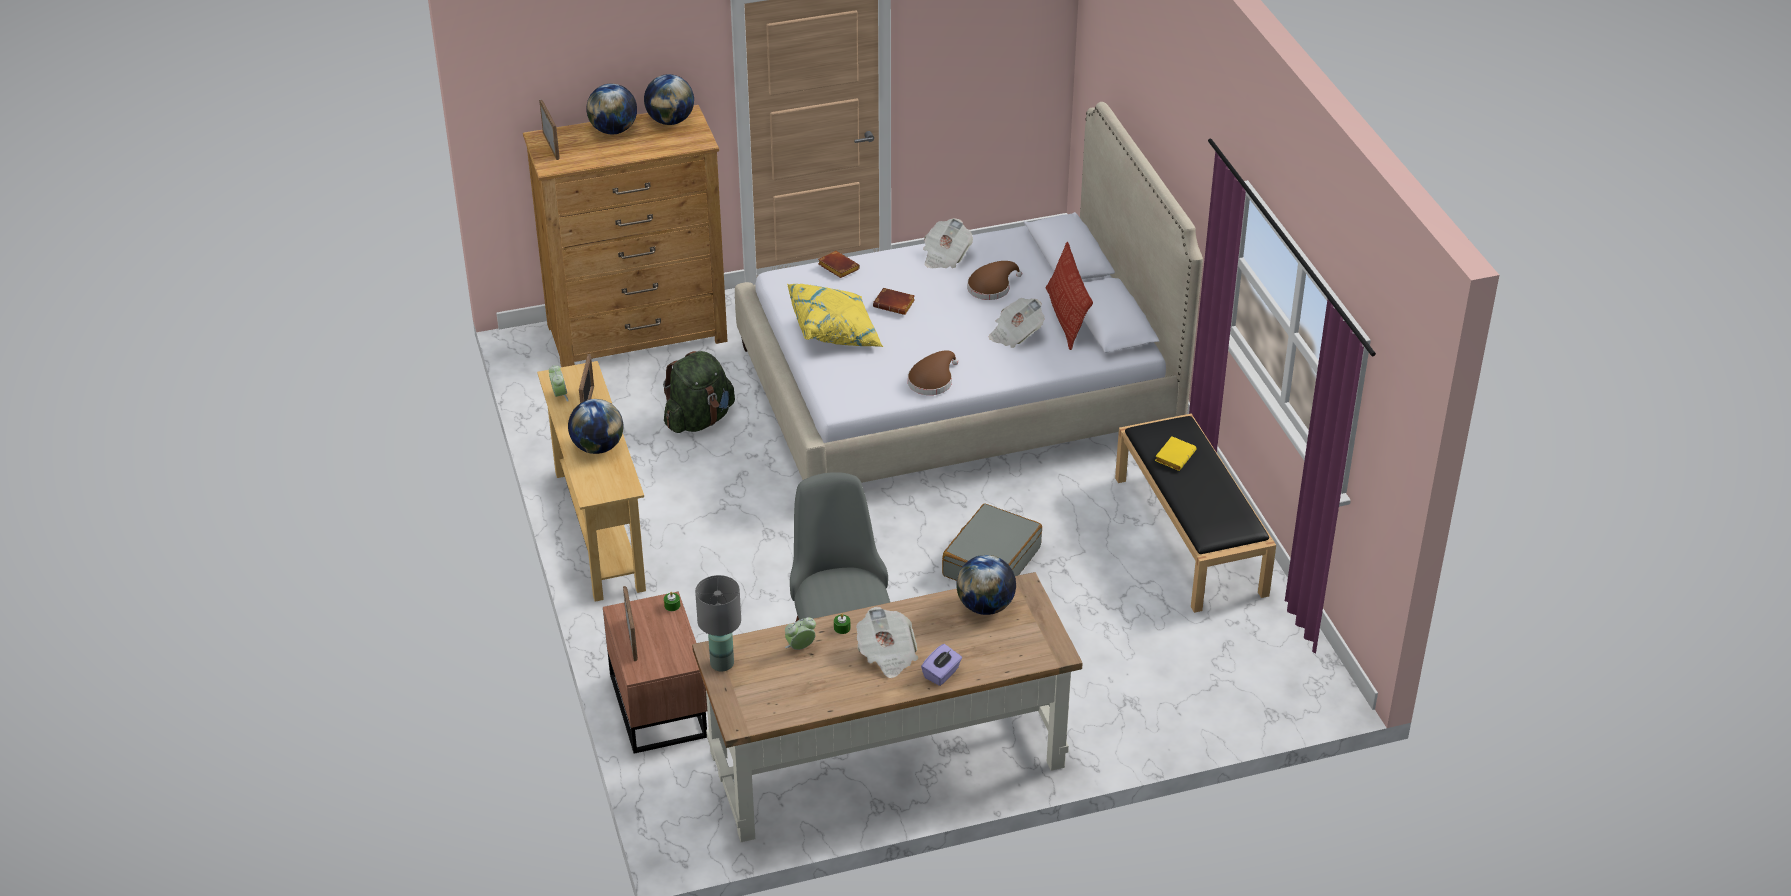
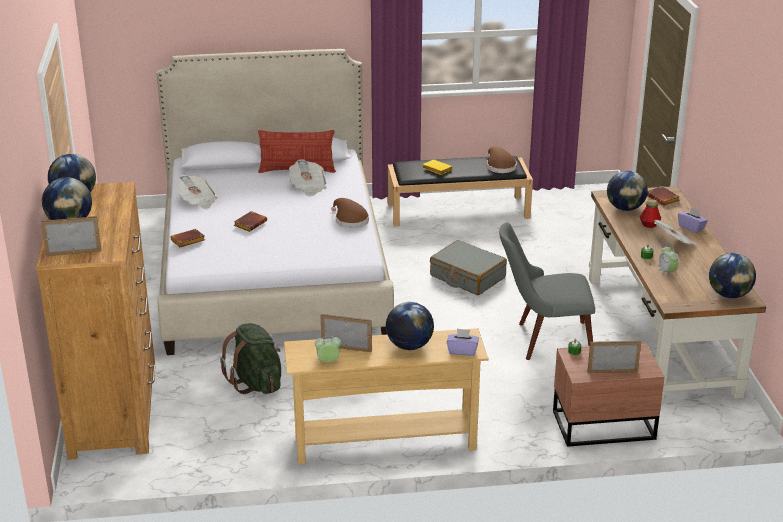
camera: 80 degrees left, 10 degrees down
grey table lamp [695,575,741,672] -> none
yellow pillow [787,284,883,347] -> none
brown hat [967,261,1022,300] -> brown hat moved to [486,146,517,173]
none -> purple tissue box [447,328,479,356]
none -> bottle [640,199,661,228]
none -> brown book [647,186,680,206]
none -> globe [709,253,756,298]

